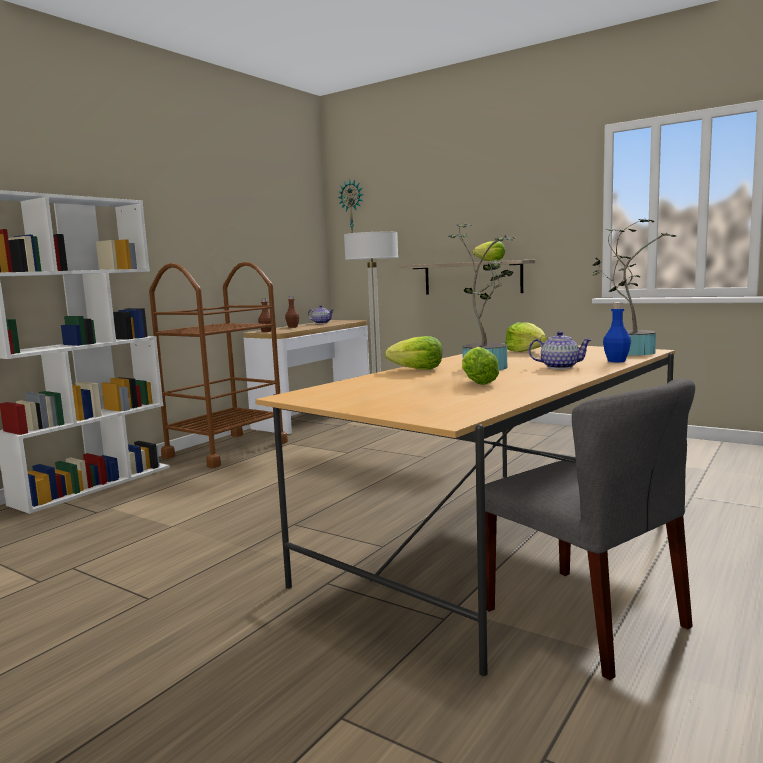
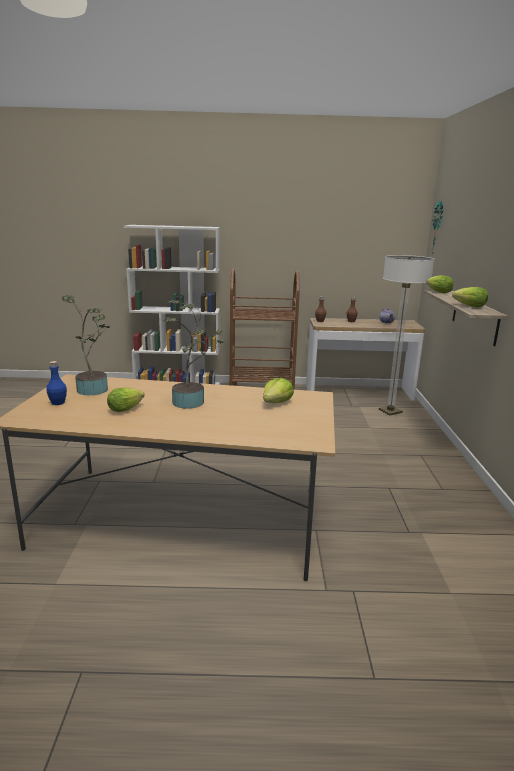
camera: 55 degrees right, 10 degrees up
lettuce [385,336,442,370] -> lettuce moved to [426,275,453,293]
grey chair [485,379,695,680] -> none
teapot [529,331,592,369] -> none
potted plant [592,219,676,355] -> potted plant moved to [62,294,110,395]
blue bottle [603,302,631,362] -> blue bottle moved to [46,361,67,405]

